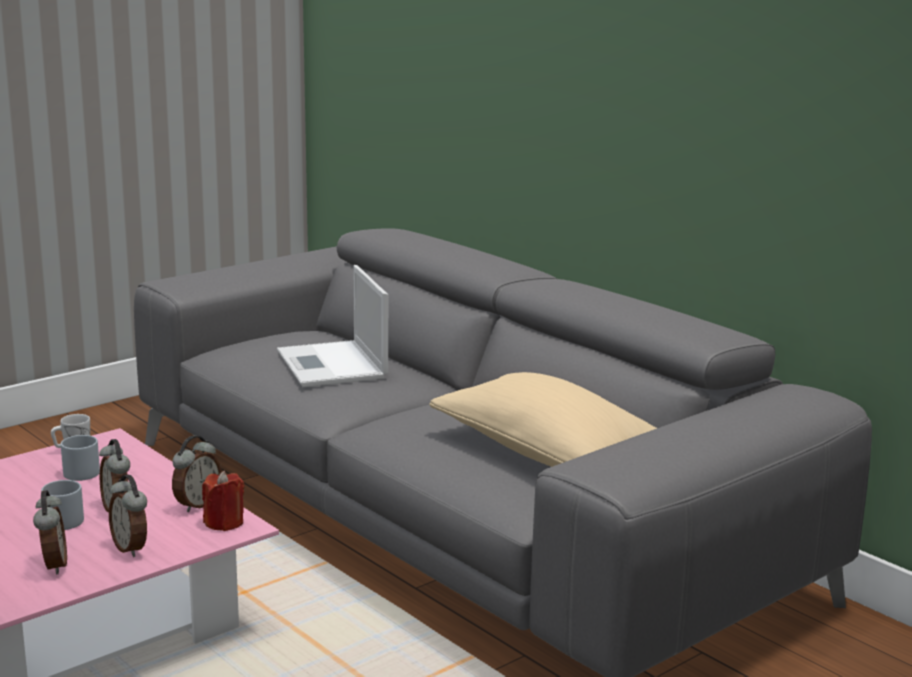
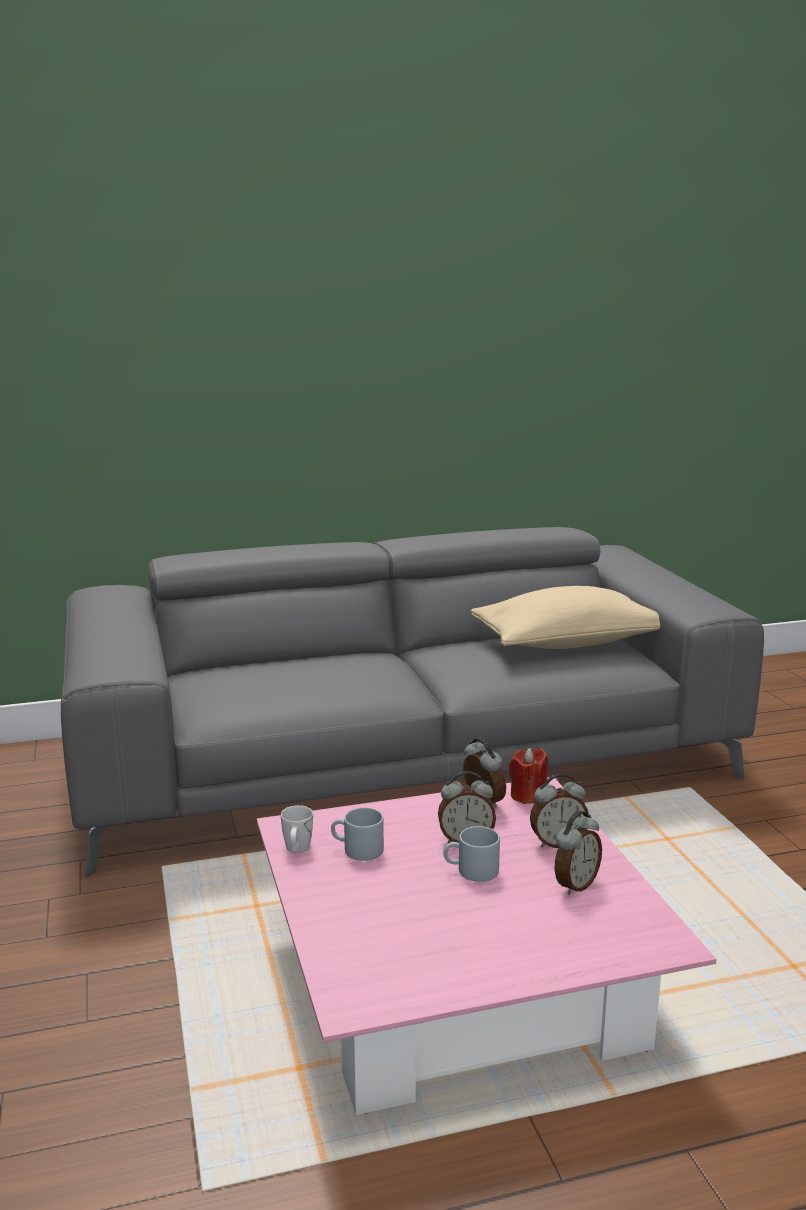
camera: 65 degrees left, 0 degrees up
alarm clock [33,490,67,574] -> alarm clock turned 120 degrees clockwise [555,811,602,895]
laptop [277,265,388,387] -> none

